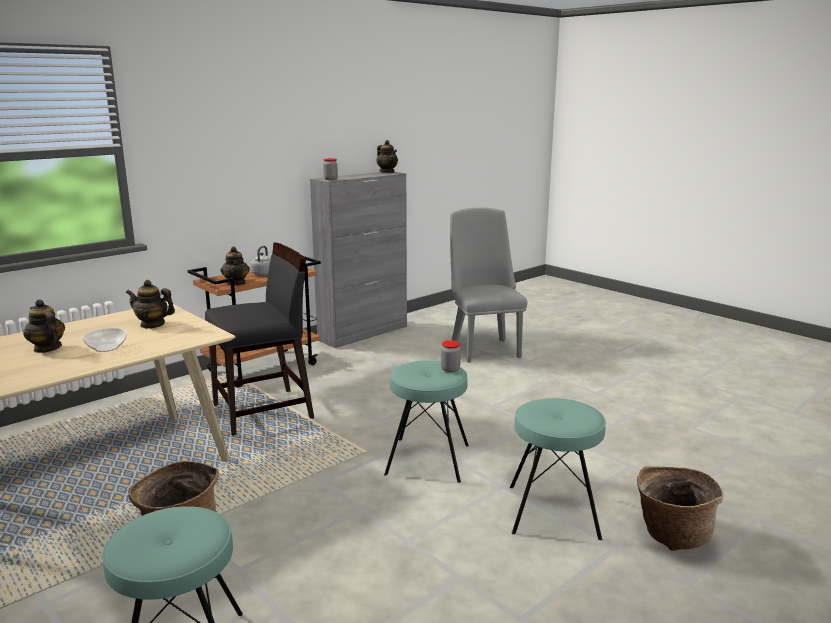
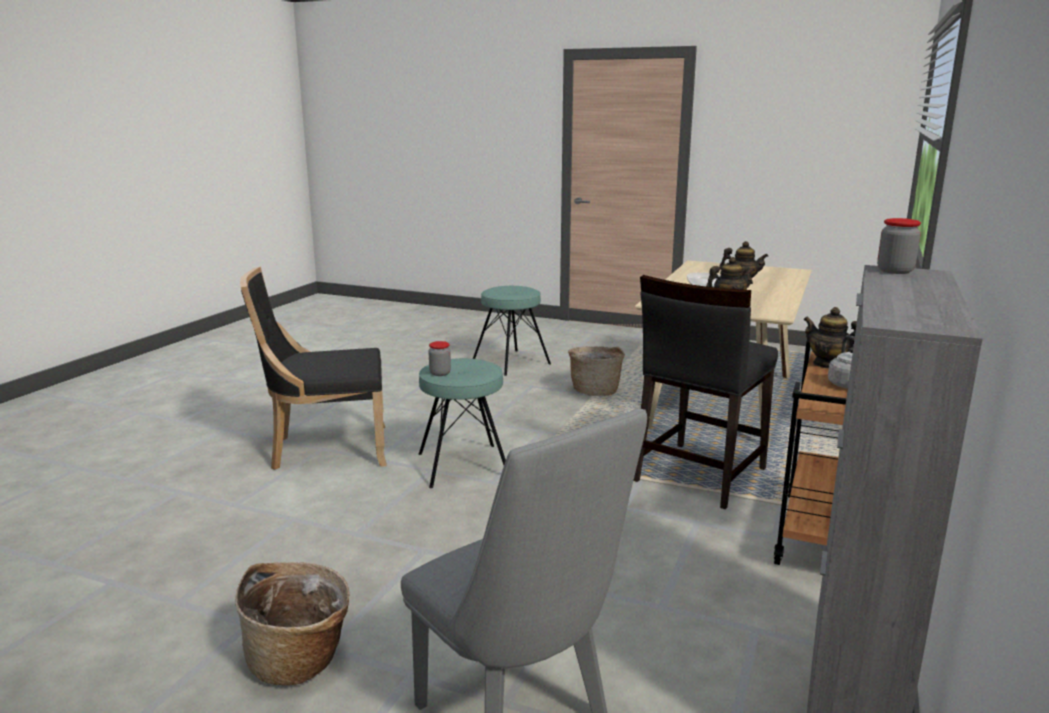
camera: 155 degrees right, 0 degrees up
teapot [376,140,398,173] -> none
turquoise stool [510,398,606,540] -> black chair [240,267,387,470]
basket [637,466,723,551] -> basket moved to [235,562,350,685]

